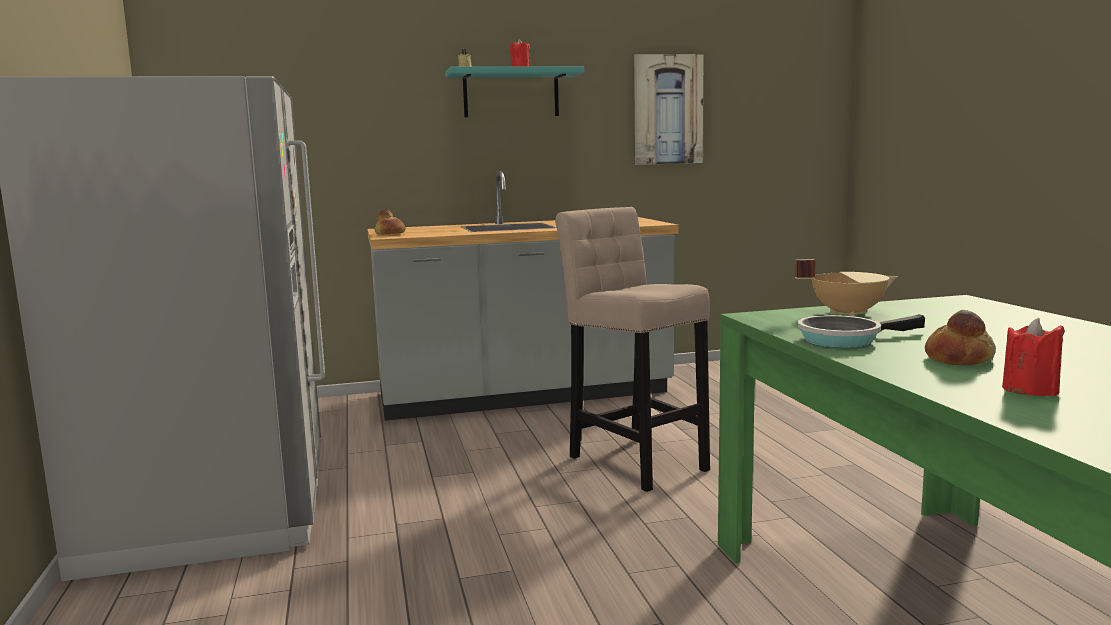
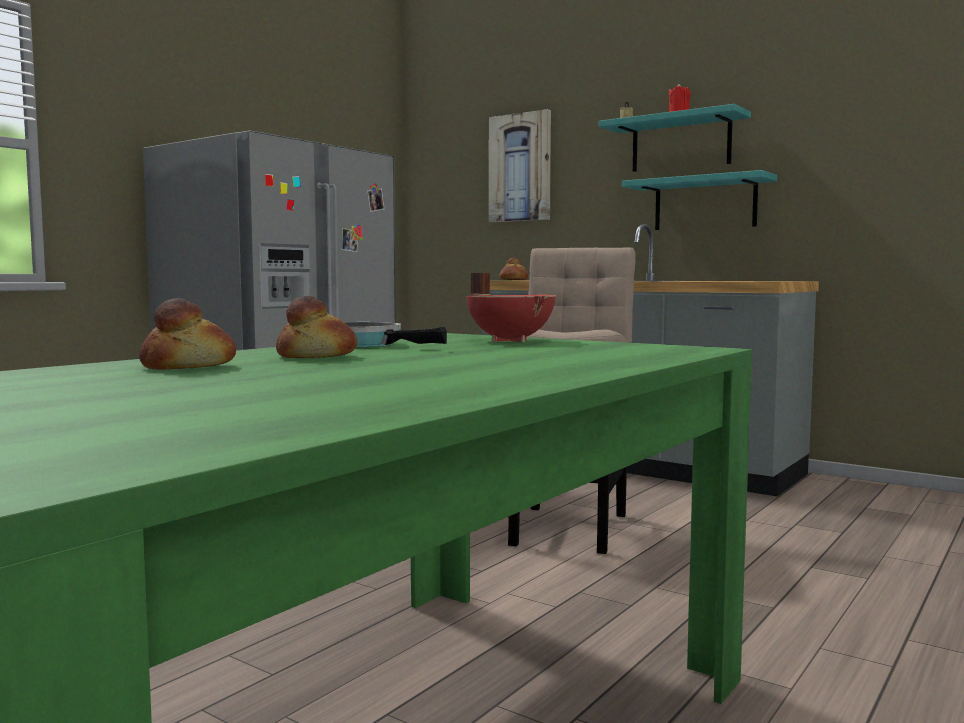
camera: 50 degrees right, 5 degrees down
picture [634,54,704,165] -> picture moved to [489,109,551,222]
beige cooking pot [795,259,898,317] -> red cooking pot [466,273,556,342]
red candle [1002,318,1065,396] -> bread [139,298,236,370]
none -> turquoise shelf [622,170,777,230]

